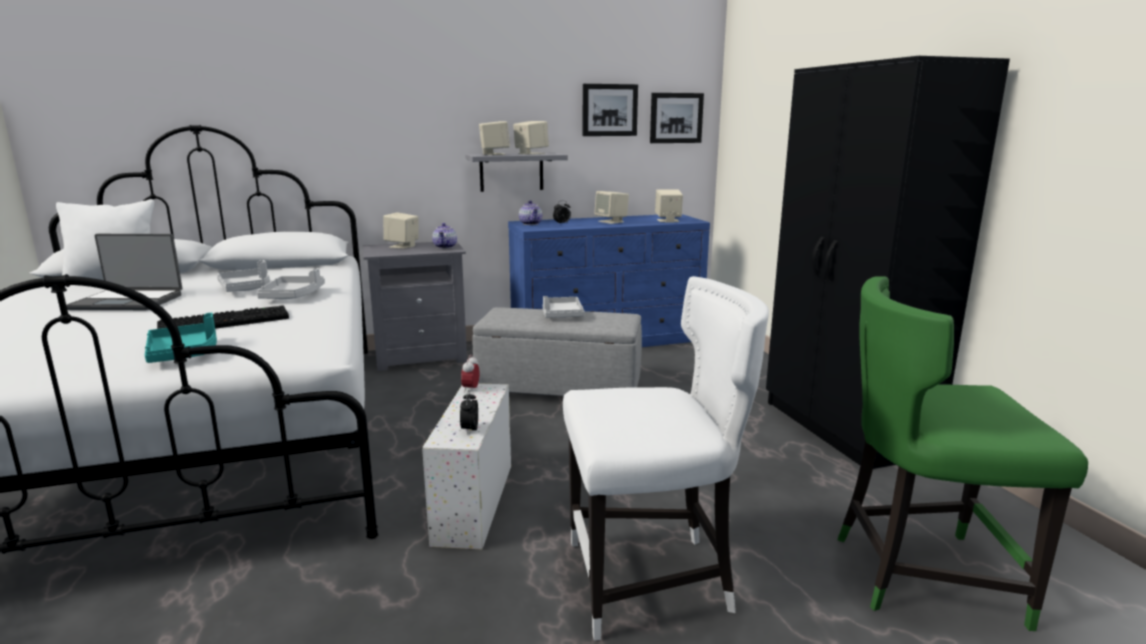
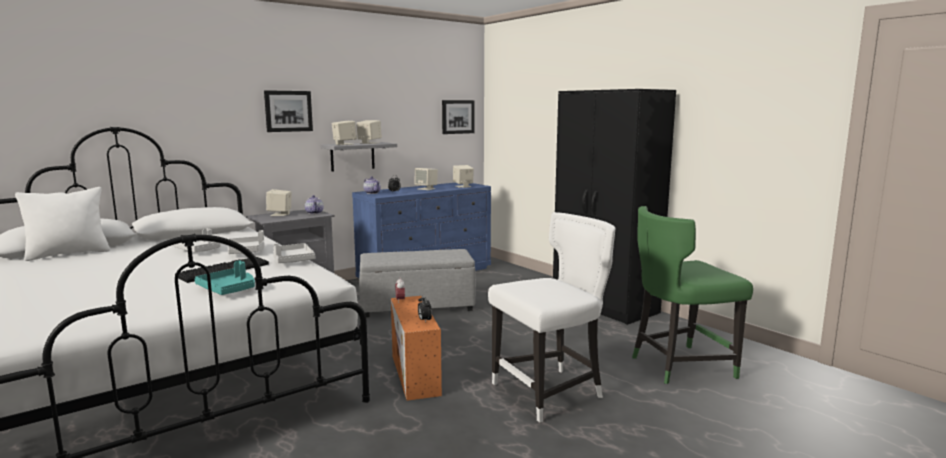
camera: 20 degrees left, 5 degrees down
laptop [66,234,182,310] -> none
white storage box [422,383,511,549] -> orange storage box [391,296,442,401]
grey tray [543,296,585,318] -> grey tray moved to [273,243,315,263]
picture [583,84,638,136] -> picture moved to [264,90,313,132]

